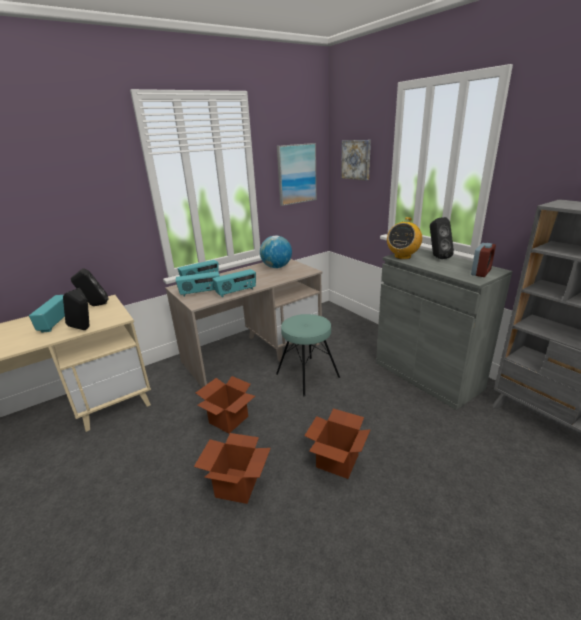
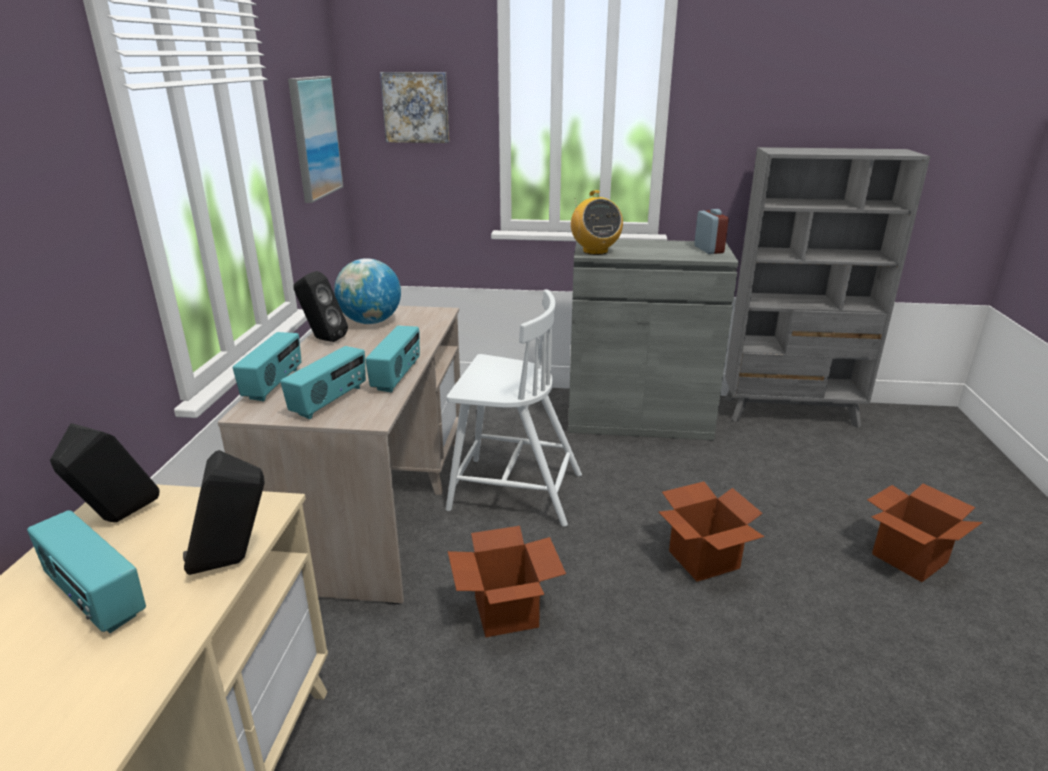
camera: 50 degrees left, 0 degrees up
cardboard box [194,433,271,504] -> cardboard box moved to [867,484,983,582]
turquoise stool [276,314,340,397] -> white chair [446,290,582,527]
black speaker [430,217,454,259] -> black speaker moved to [293,271,348,342]

